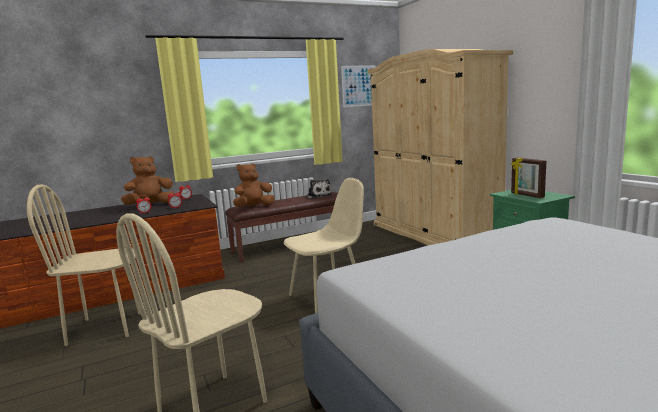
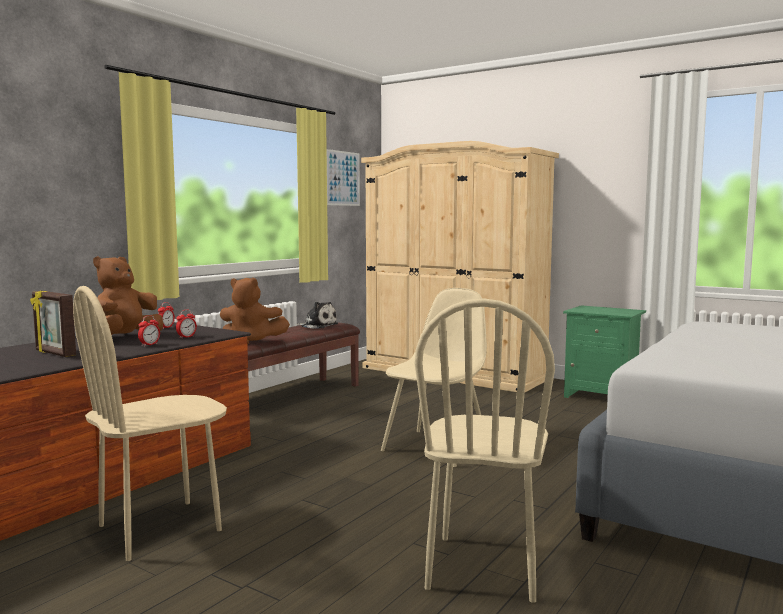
camera: 30 degrees left, 5 degrees down
brown plush toy [233,163,275,207] -> brown plush toy turned 105 degrees counterclockwise [220,278,290,345]
picture frame [511,158,546,198] -> picture frame moved to [30,290,76,357]

